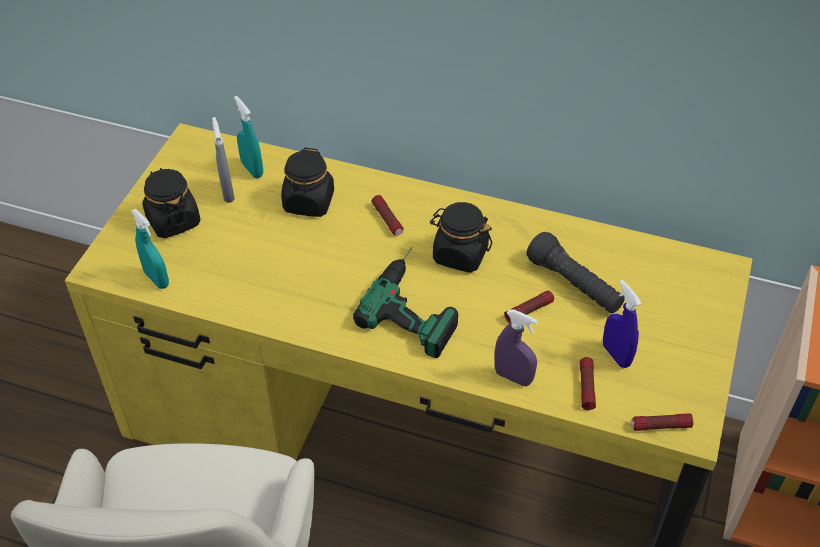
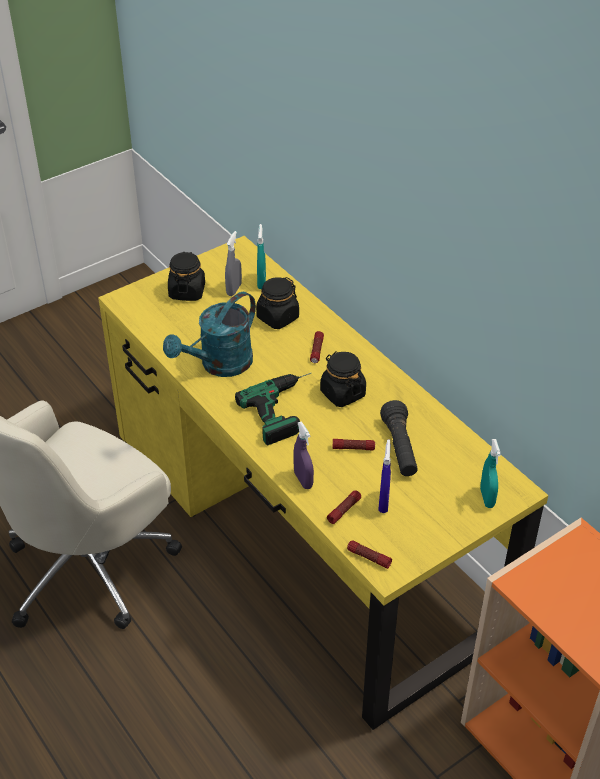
camera: 35 degrees right, 5 degrees down
turquoise spray bottle [131,209,169,289] -> turquoise spray bottle moved to [480,439,501,508]
none -> turquoise watering can [163,292,256,377]

